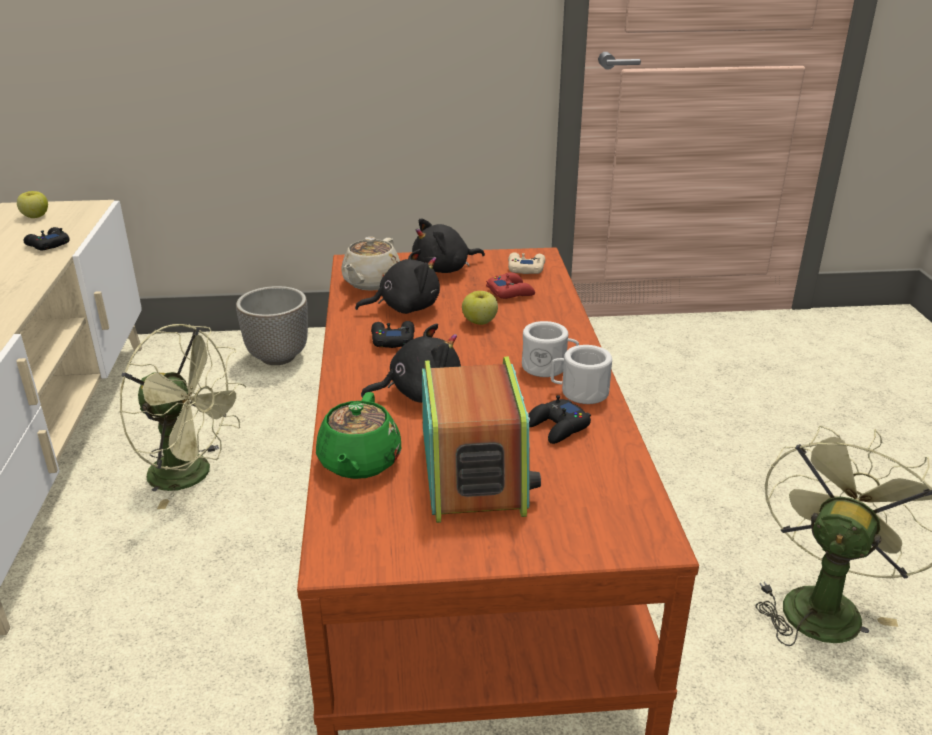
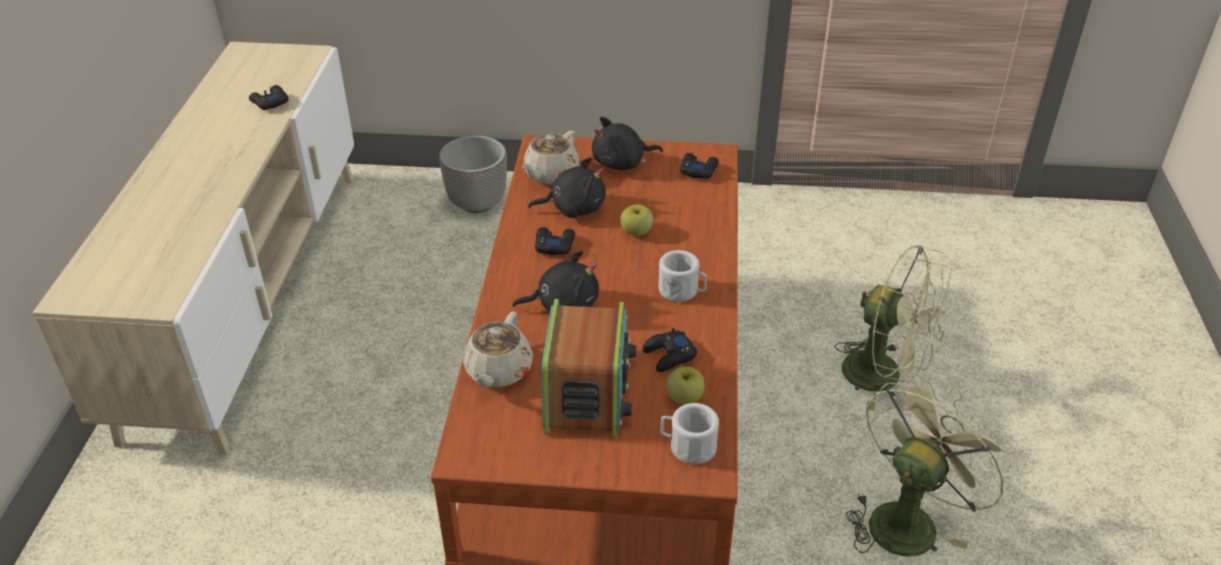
camera: 10 degrees right, 10 degrees up
apple [17,191,48,218] -> apple moved to [666,366,705,405]
green fan [119,324,247,509] -> green fan moved to [834,245,952,411]
green teapot [316,392,401,479] -> beige teapot [463,311,533,388]
red game controller [486,272,535,299] -> none
beige game controller [508,252,545,274] -> black game controller [680,153,719,179]
white mug [551,345,612,404] -> white mug moved to [661,403,719,464]

